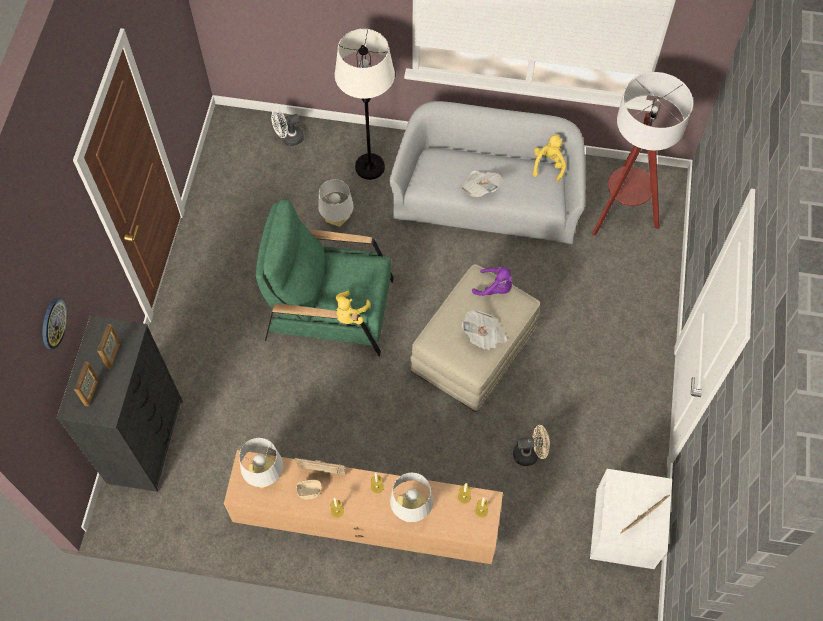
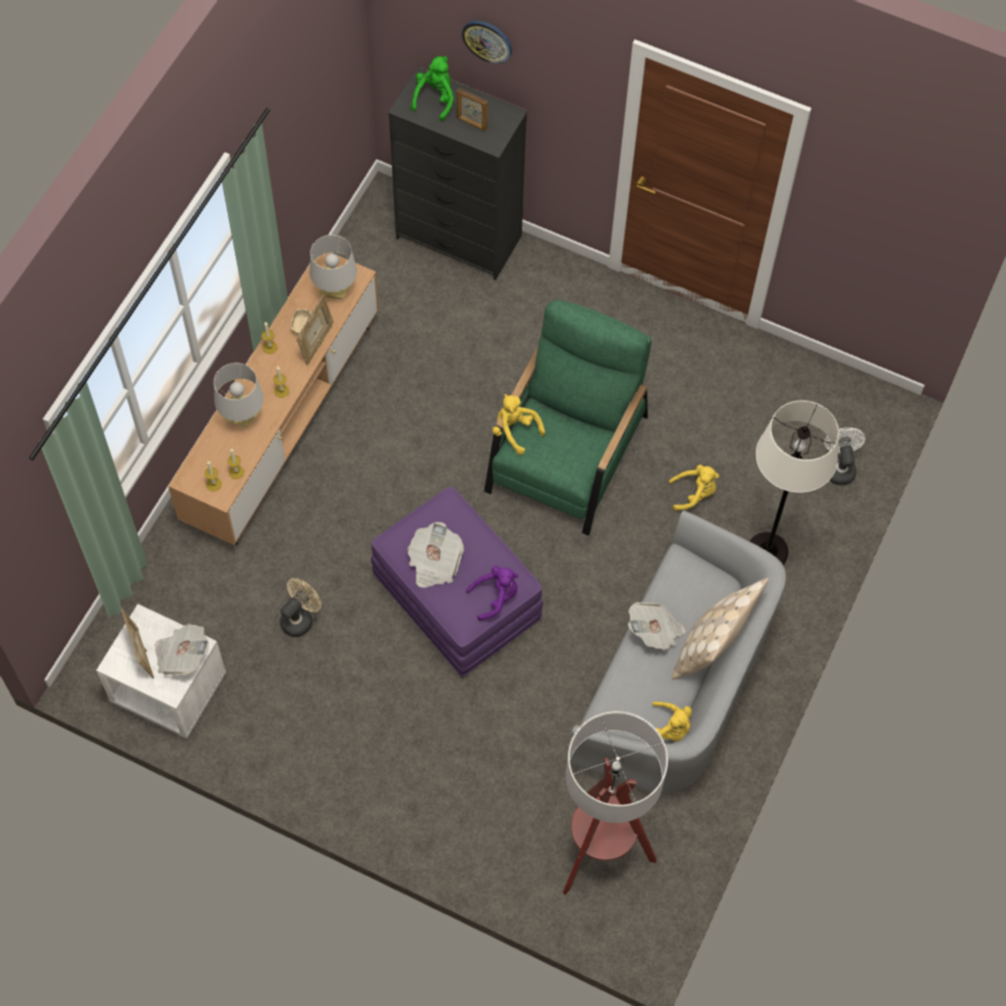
camera: 105 degrees right, 0 degrees up
picture frame [74,362,99,406] -> green plush toy [411,56,454,121]
grey table lamp [318,179,354,227] -> yellow plush toy [669,464,719,511]
beige ottoman [410,264,540,412] -> purple ottoman [371,487,543,677]
purple plush toy [472,267,512,296] -> purple plush toy turned 150 degrees counterclockwise [466,566,519,621]
beige fan [513,425,550,466] -> beige fan turned 150 degrees counterclockwise [280,578,321,637]
none -> newspaper [155,624,209,676]
none -> beige pillow [672,578,769,680]

